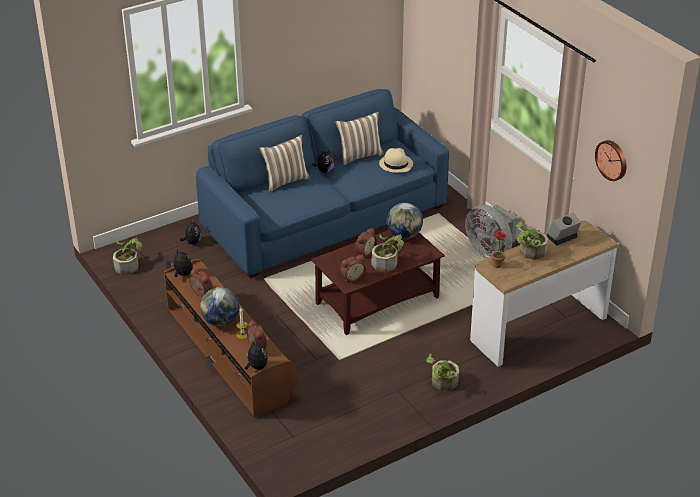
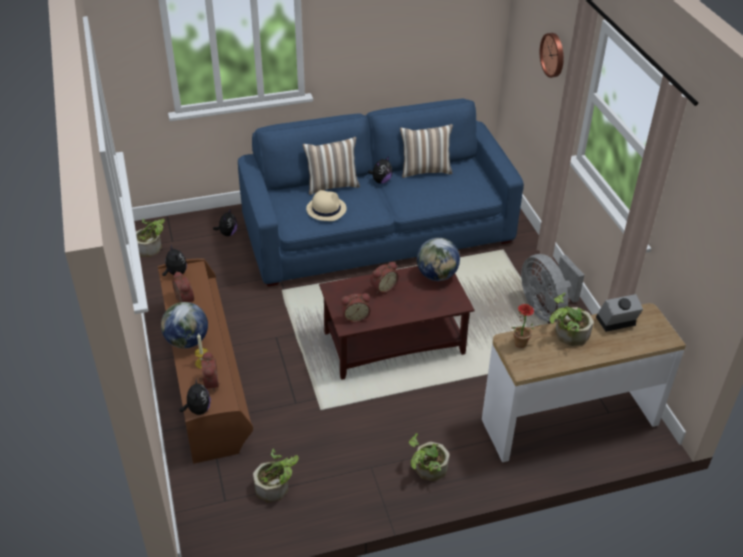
camera: 15 degrees right, 5 degrees up
potted plant [371,234,404,272] -> potted plant moved to [253,449,299,503]
beige hat [379,148,413,173] -> beige hat moved to [306,190,347,221]
wall clock [595,140,627,181] -> wall clock moved to [540,33,564,78]

